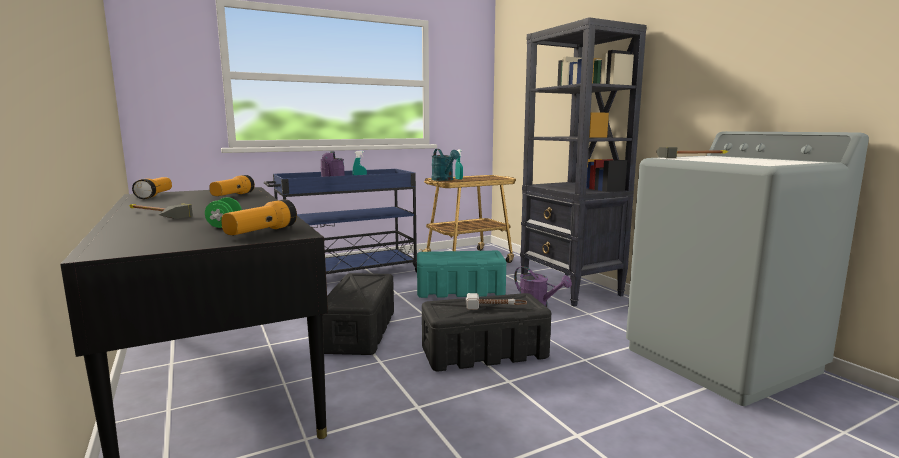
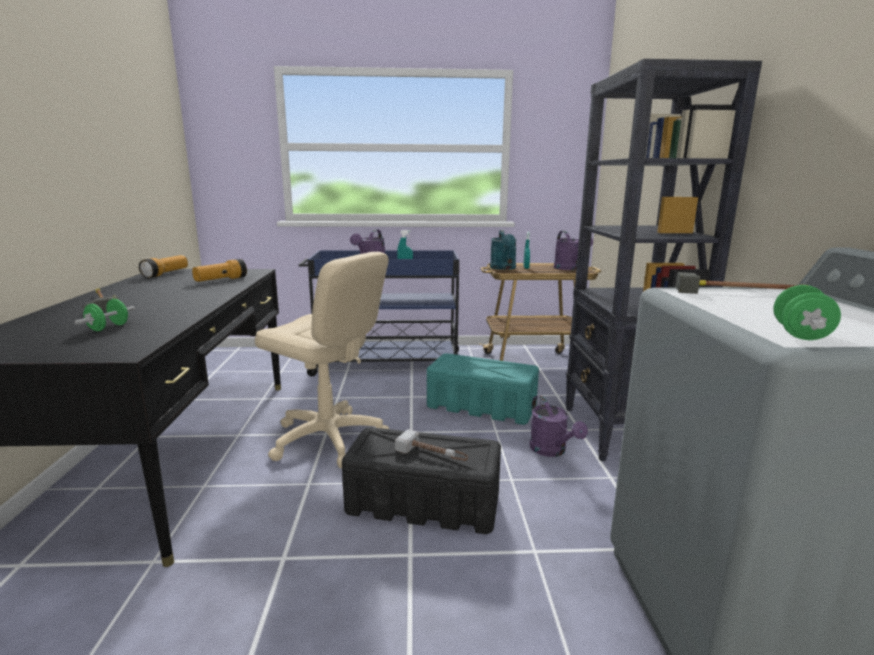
camera: 25 degrees right, 5 degrees up
flashlight [221,199,297,235] -> none
black storage box [323,273,394,355] -> beige office chair [255,252,389,468]
none -> purple watering can [554,231,593,270]
none -> green dumbbell [773,285,841,340]

